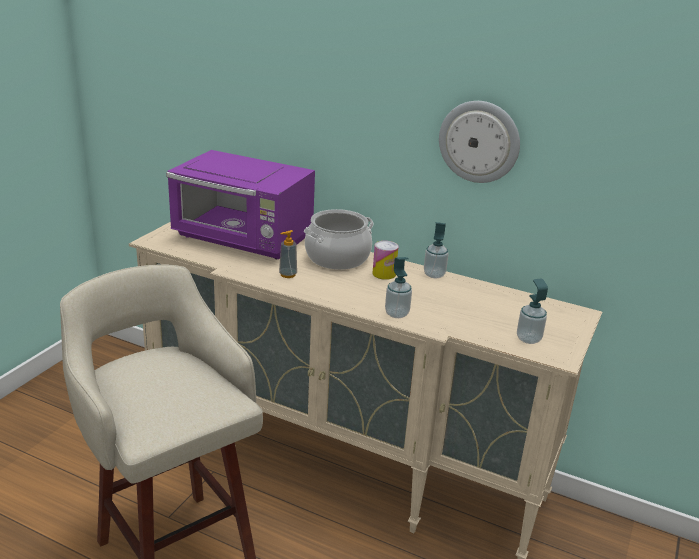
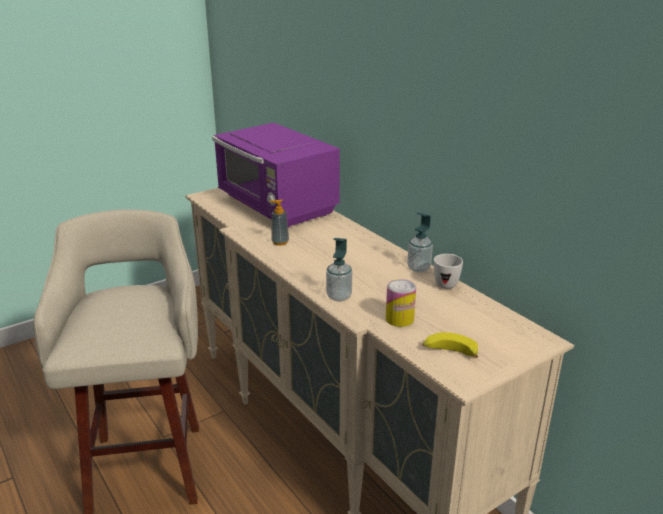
camera: 30 degrees right, 0 degrees up
cooking pot [304,209,374,270] -> none
can [373,241,398,280] -> can moved to [386,279,416,327]
wall clock [439,101,520,183] -> none
soap dispenser [517,278,548,344] -> banana [422,332,478,358]
none -> white mug [434,254,463,289]

